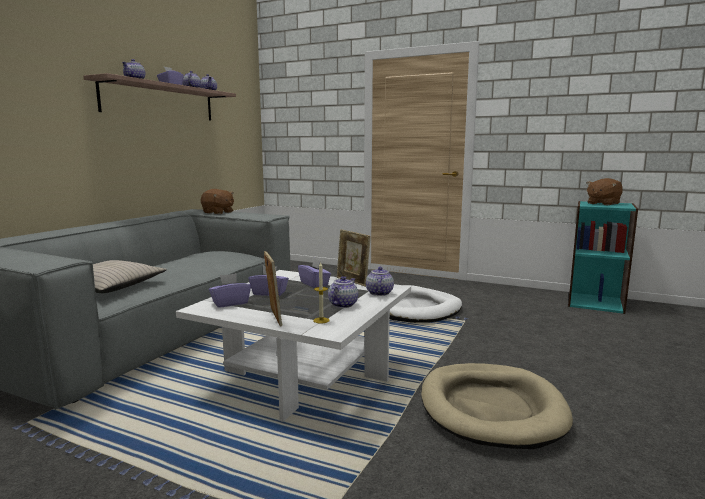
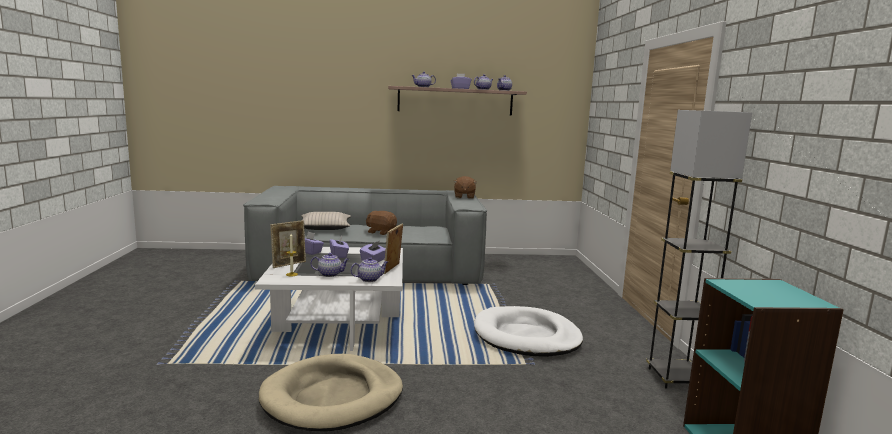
camera: 60 degrees right, 0 degrees up
brown plush toy [587,178,623,205] -> brown plush toy moved to [366,211,397,235]
none -> grey floor lamp [646,110,752,389]

